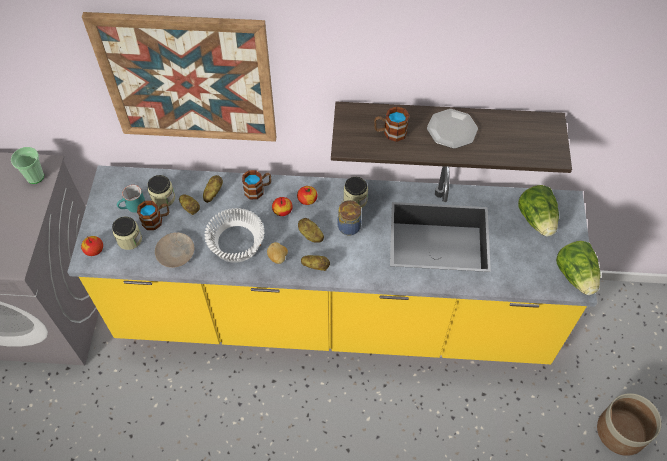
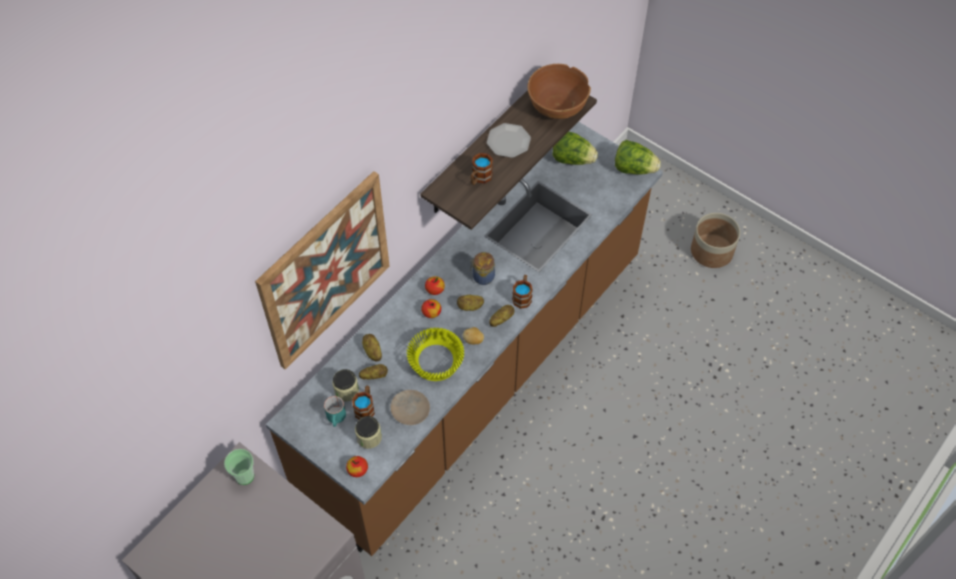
camera: 55 degrees left, 0 degrees up
yellow counter [67,165,597,364] -> brown counter [266,122,663,556]
white bowl [204,208,264,263] -> yellow bowl [407,328,464,381]
mug [242,170,271,199] -> mug moved to [512,275,533,309]
jar [343,177,368,208] -> none
none -> brown bowl [527,64,591,119]

